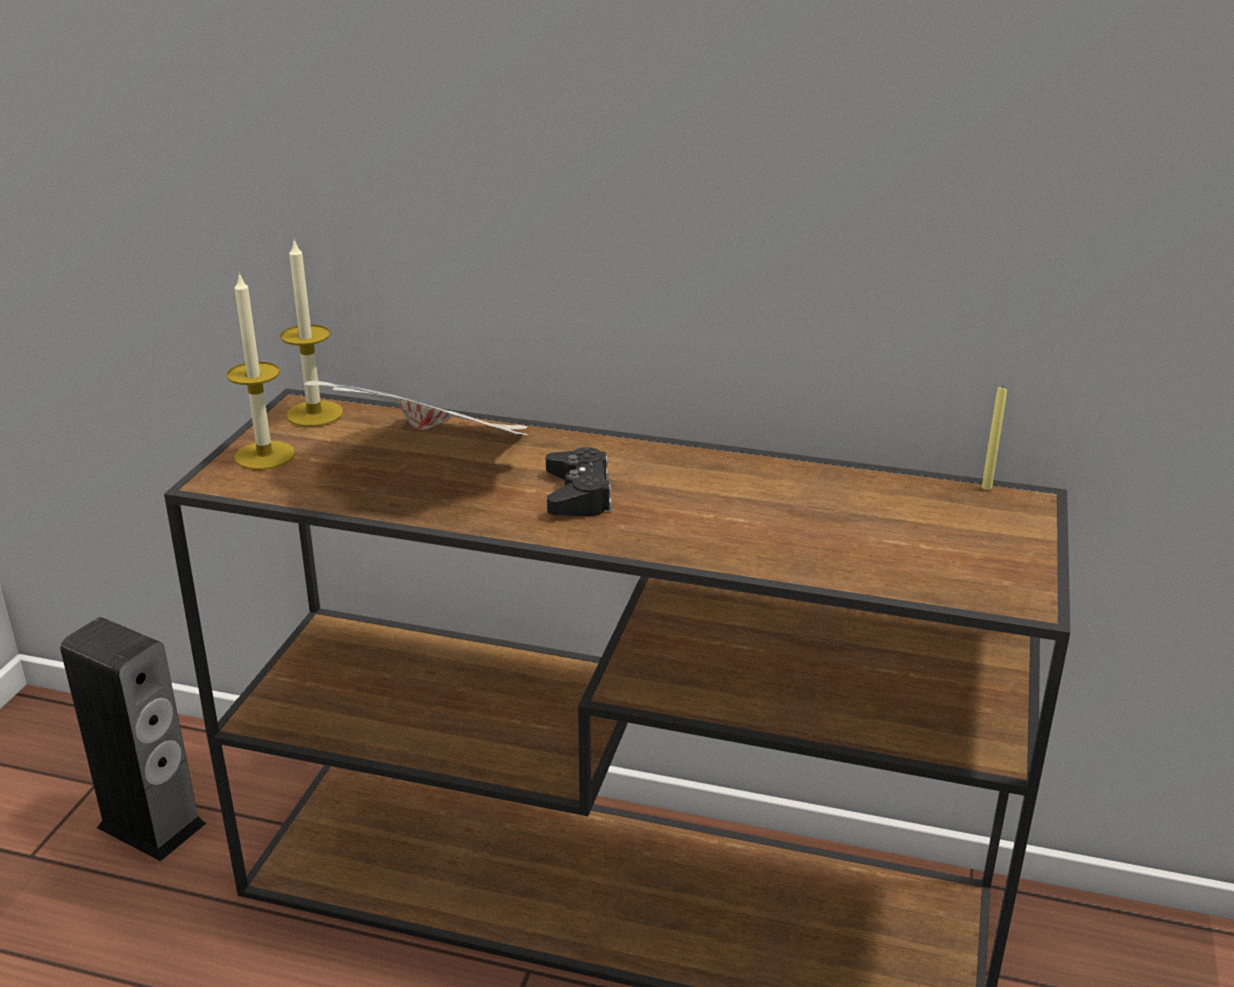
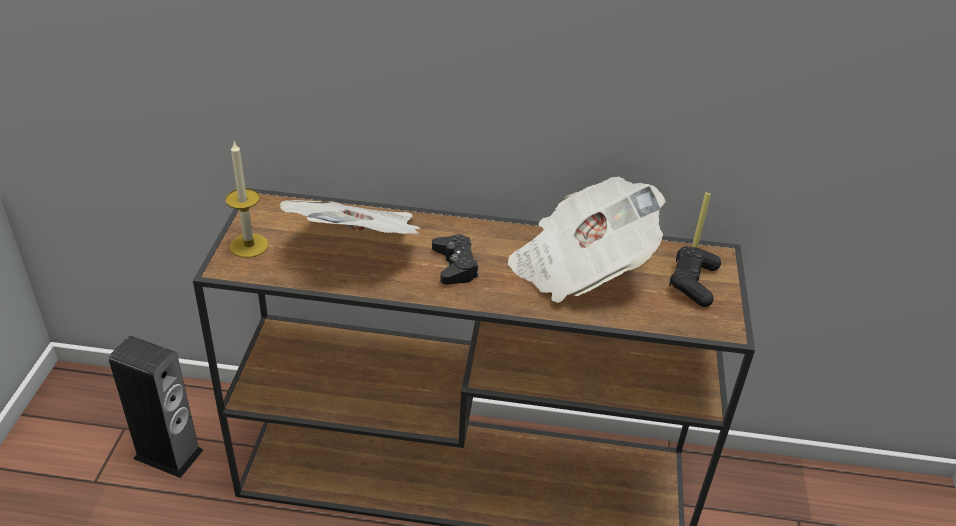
camera: 10 degrees left, 10 degrees up
candle [280,239,343,427] -> none
none -> newspaper [508,176,666,303]
none -> black game controller [669,246,721,307]

